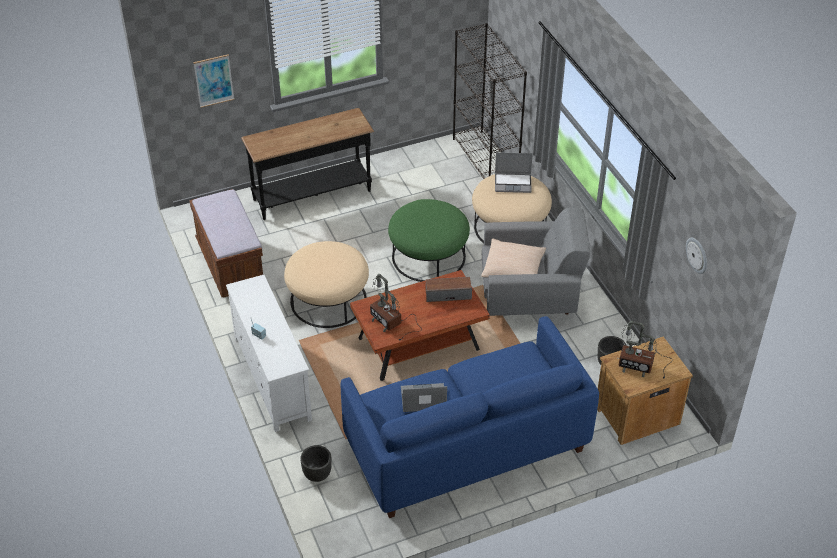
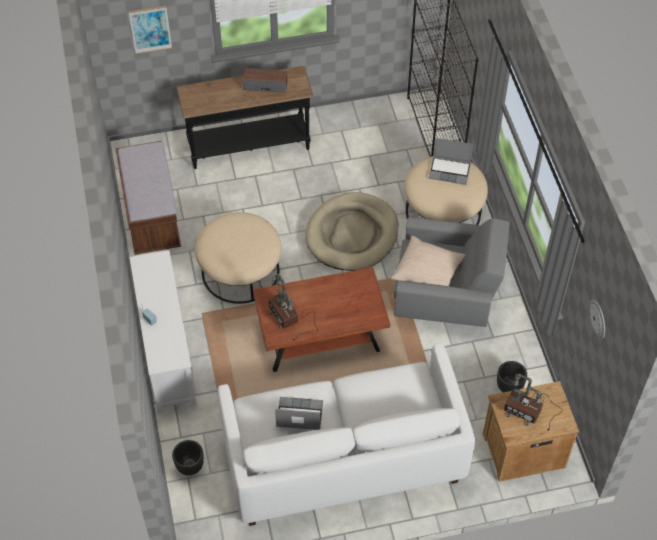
camera: 10 degrees right, 10 degrees up
blue sofa [340,316,599,518] -> white sofa [217,343,475,526]
green ottoman [388,199,470,282] -> beige dog bed [305,192,399,271]
speaker [426,277,472,302] -> speaker moved to [243,68,287,93]

